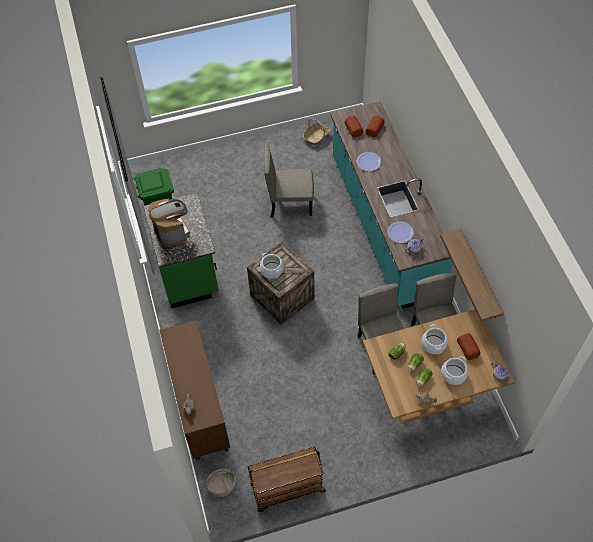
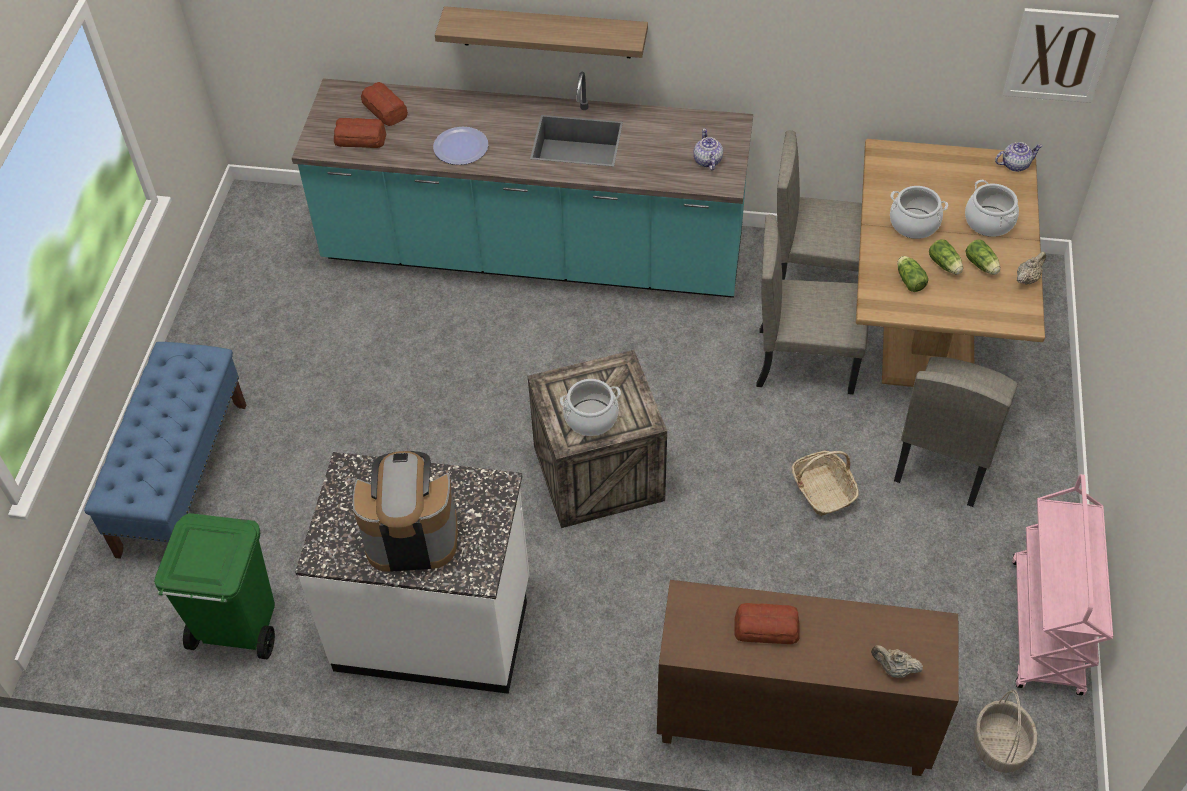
camera: 65 degrees left, 5 degrees down
green counter [143,193,219,308] -> white counter [295,452,529,694]
brown cart [248,447,326,512] -> pink cart [1012,474,1113,695]
beige chair [264,145,314,217] -> beige chair moved to [894,357,1018,507]
basket [303,119,331,146] -> basket moved to [792,450,859,516]
plate [388,222,414,243] -> none
shelf [440,229,504,321] -> shelf moved to [435,6,648,58]
bread [457,333,480,360] -> bread moved to [734,603,800,644]
none -> blue bench [84,342,246,559]
none -> picture [1003,8,1119,103]

